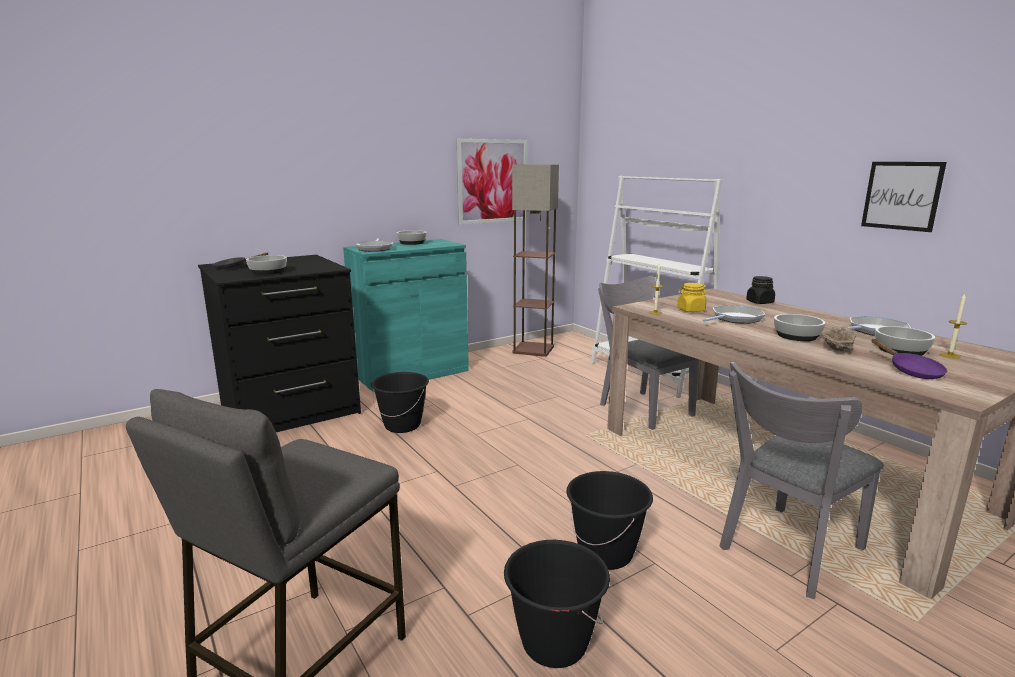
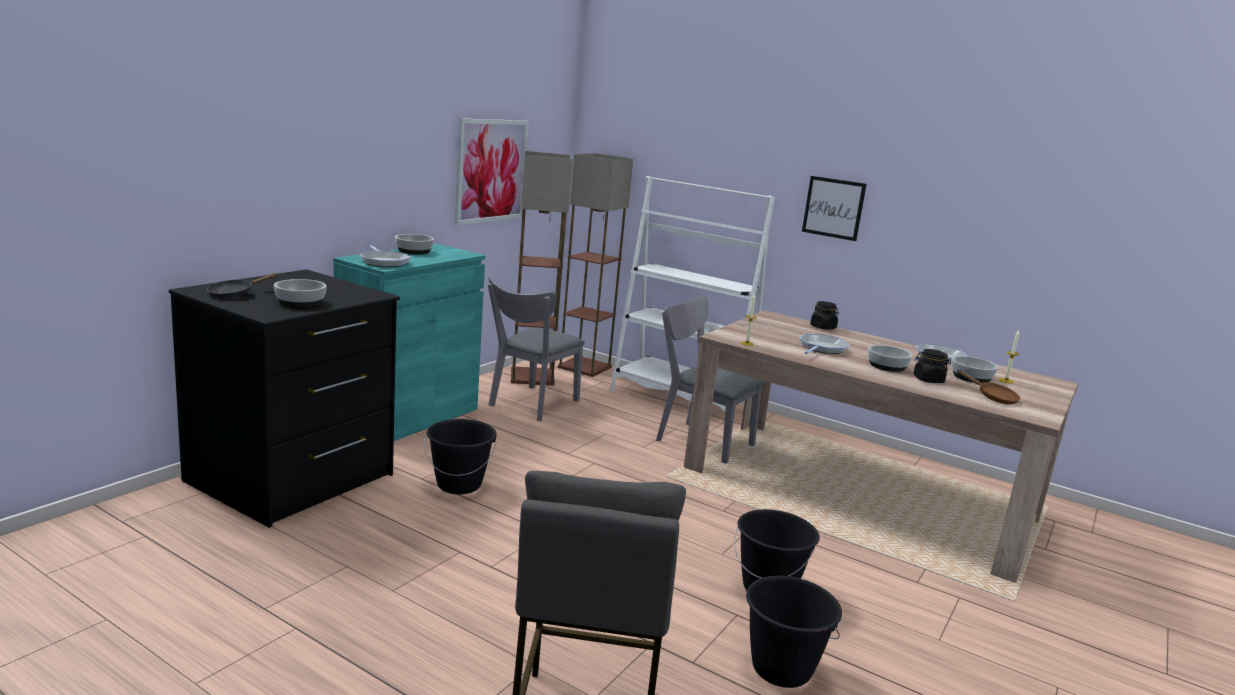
camera: 25 degrees left, 0 degrees up
yellow jar [677,283,706,312] -> none
grey chair [720,362,884,599] -> grey chair moved to [488,277,585,421]
beige bowl [822,326,856,351] -> black jar [913,349,949,383]
picture [861,162,947,232] -> picture moved to [802,176,867,241]
purple frying pan [872,339,947,379] -> brown frying pan [957,370,1020,404]
none -> floor lamp [558,153,633,377]

